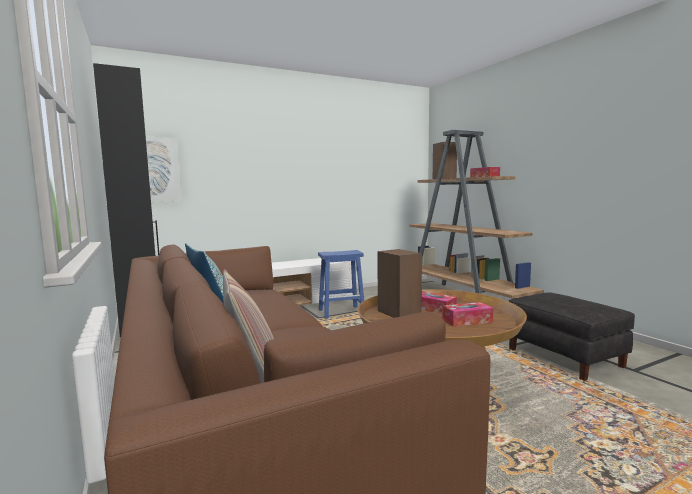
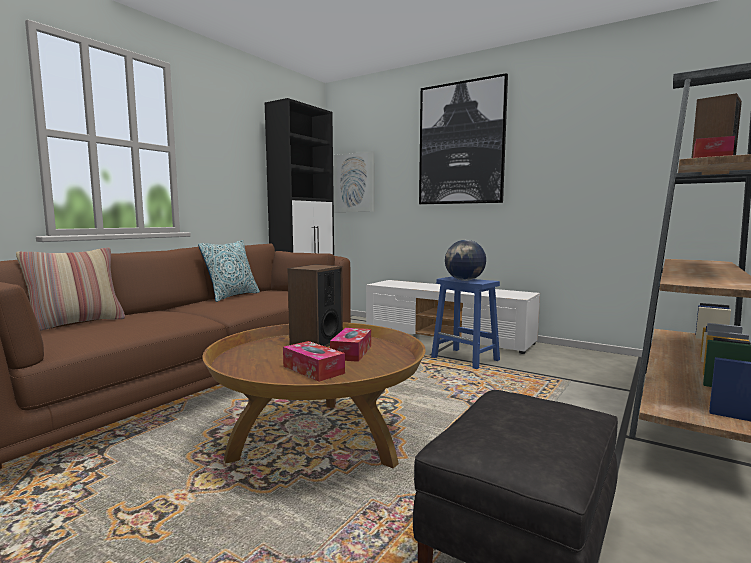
camera: 60 degrees right, 0 degrees up
none -> picture [419,73,508,204]
none -> globe [445,240,486,281]

